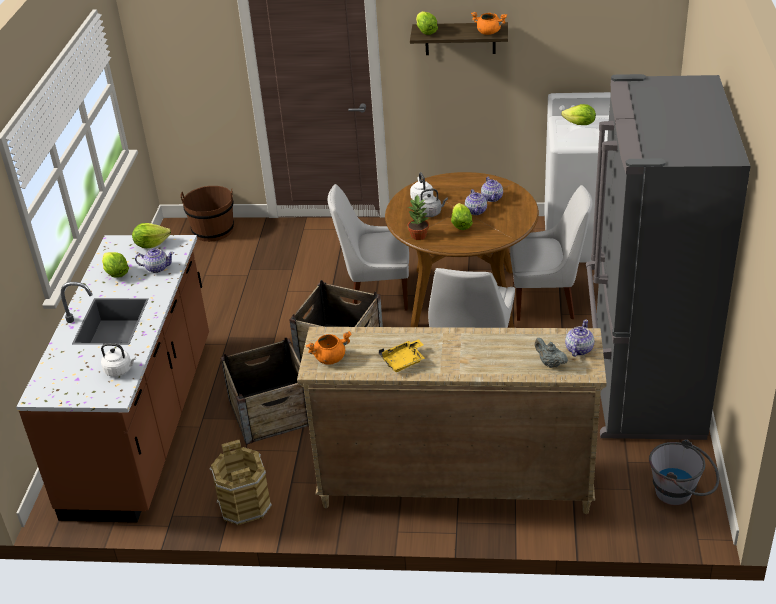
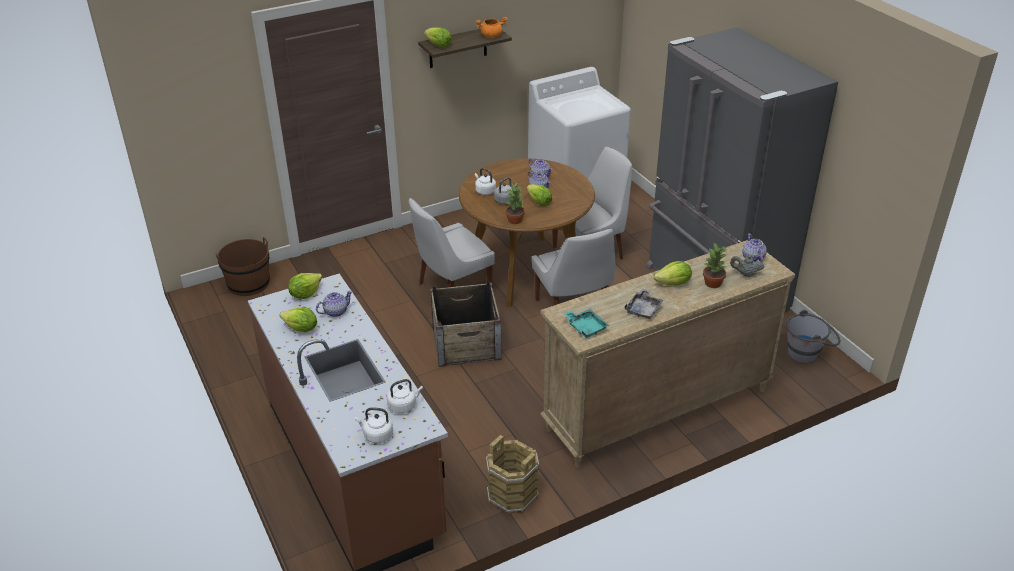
camera: 35 degrees left, 0 degrees up
crate [221,337,309,445] -> none
orange cooking pot [306,331,351,365] -> turquoise tray [564,309,609,338]
yellow tray [379,339,425,372] -> grey tray [624,289,664,319]
lettuce [561,104,596,125] -> lettuce moved to [653,261,692,286]
none -> white kettle [355,408,393,443]
none -> potted plant [703,243,728,288]

